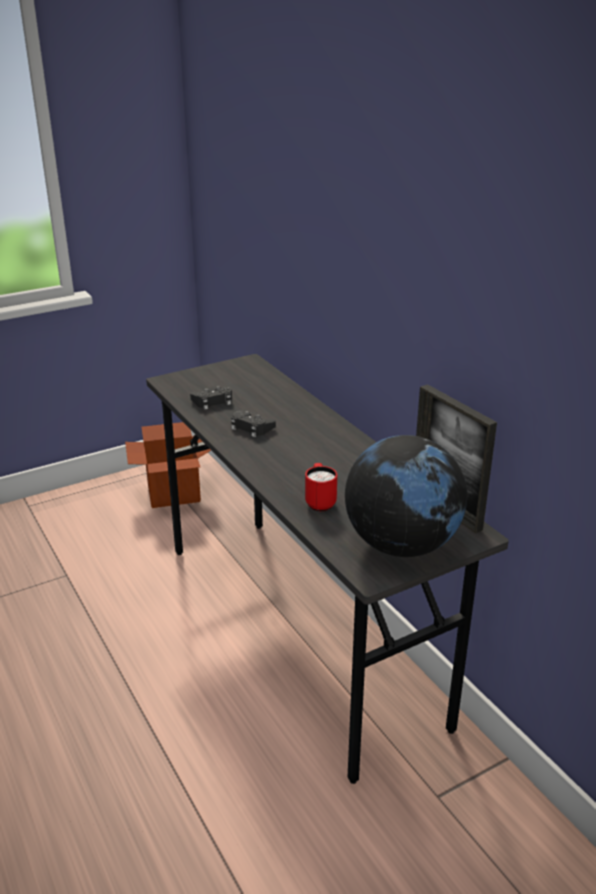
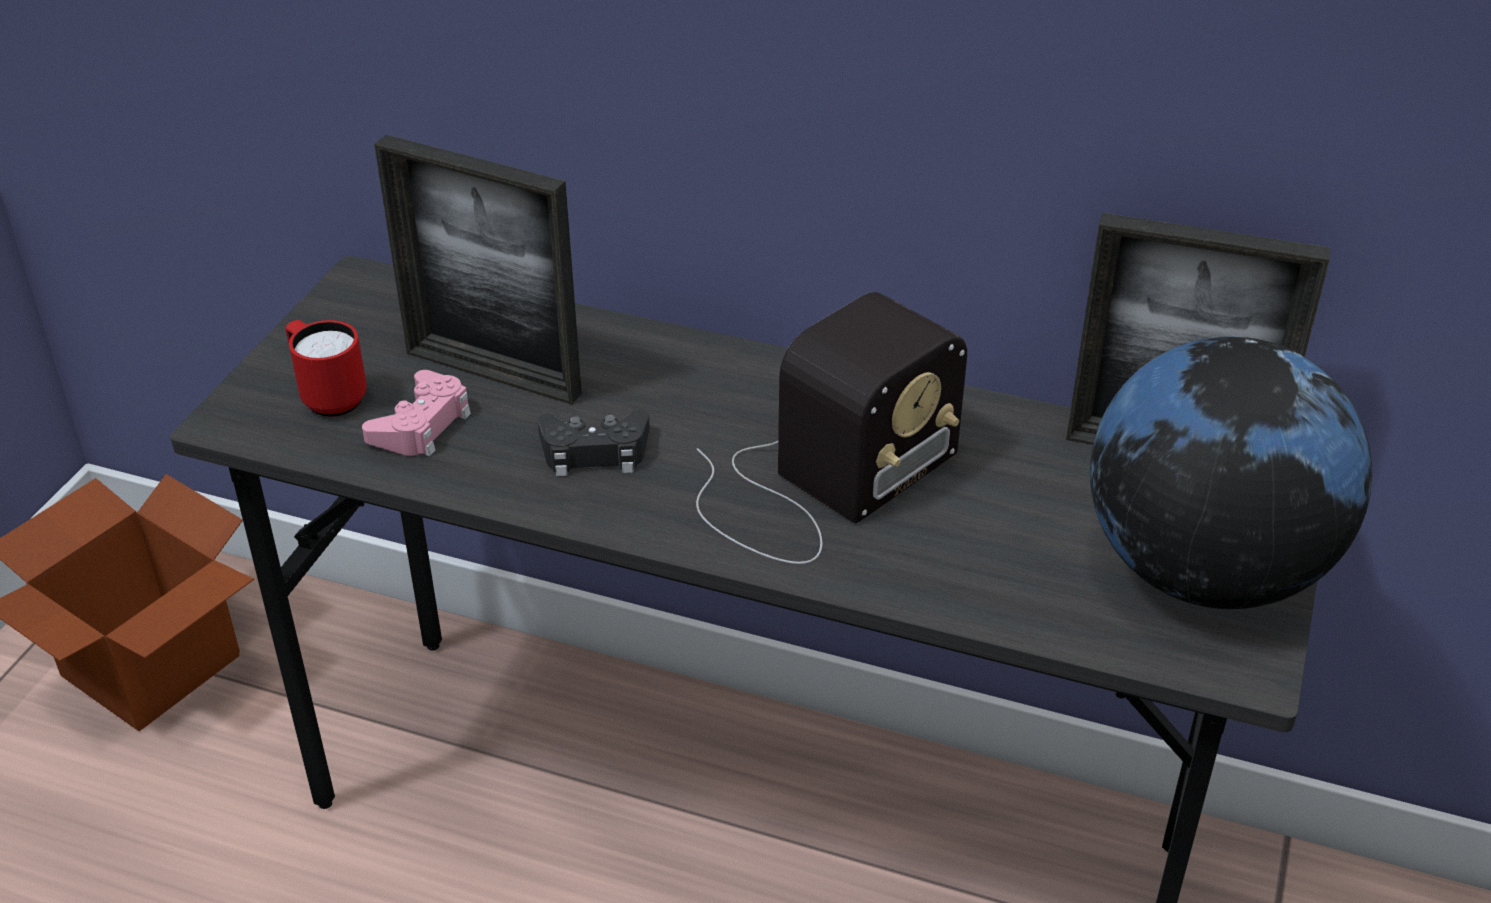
camera: 40 degrees left, 10 degrees up
black game controller [190,385,232,410] -> pink game controller [362,370,471,456]
red mug [305,463,337,511] -> red mug moved to [285,320,367,417]
none -> picture frame [374,135,582,405]
none -> radio [696,292,967,564]

